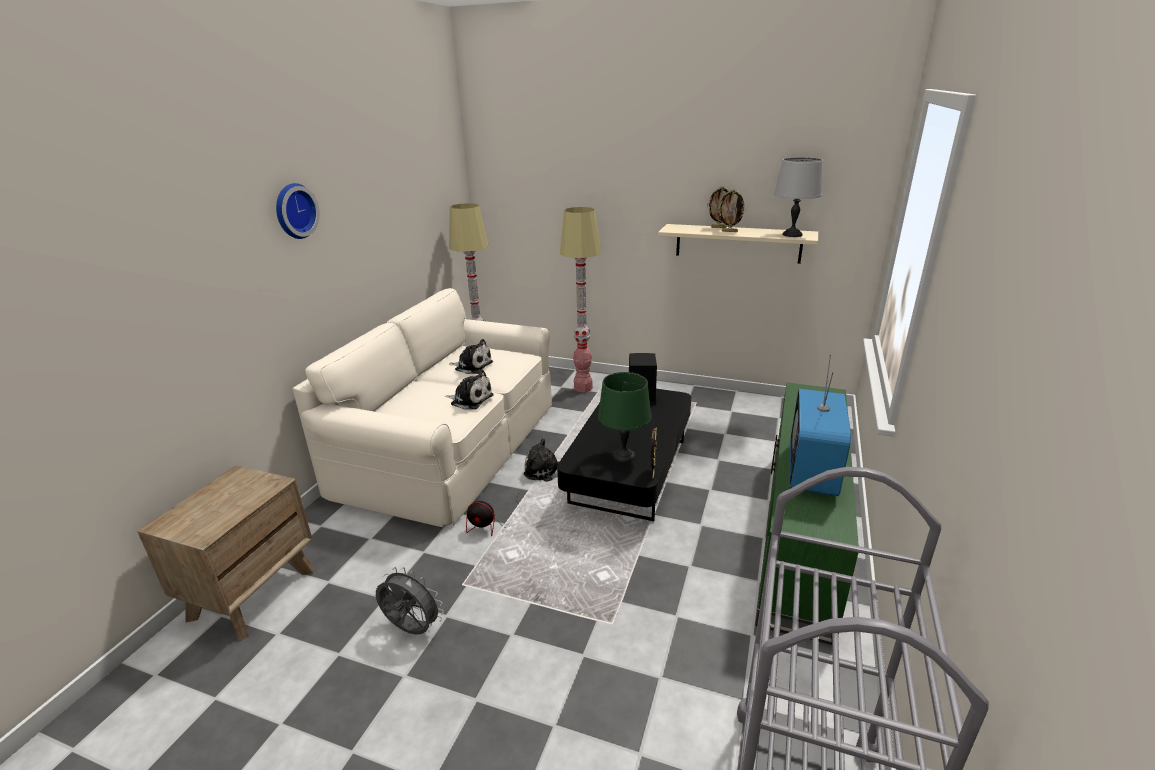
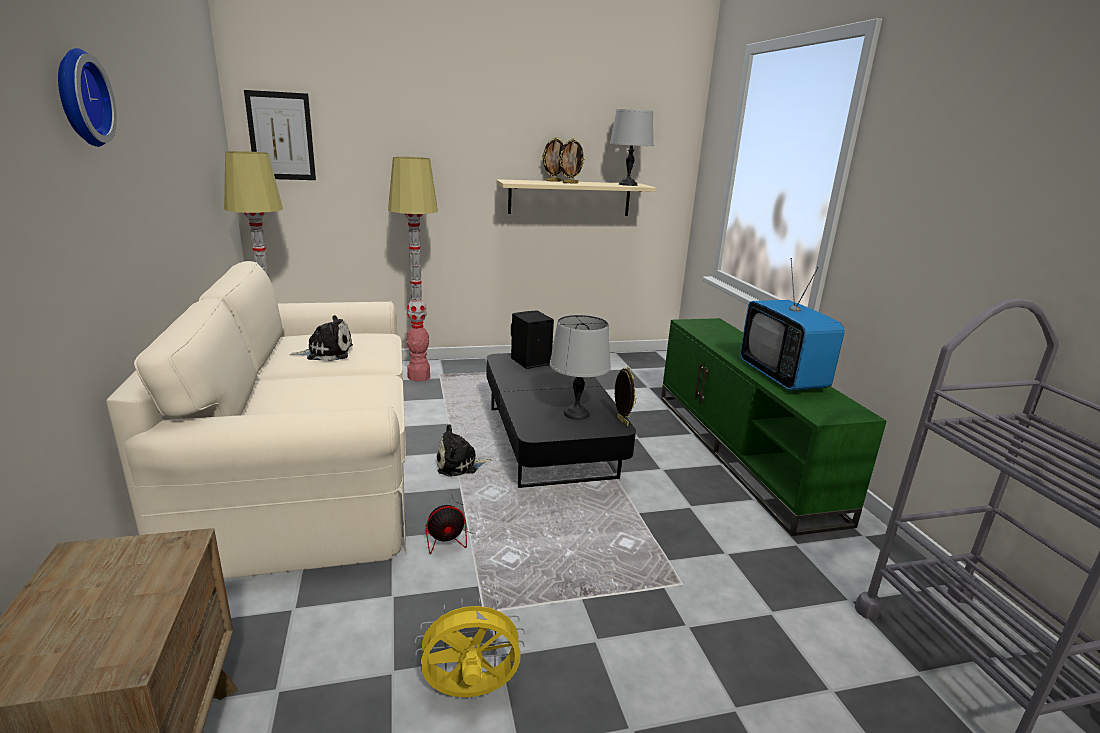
camera: 35 degrees left, 5 degrees down
grey fan [376,567,444,635] -> yellow fan [415,597,525,697]
plush toy [444,369,494,410] -> none
green table lamp [598,372,651,463] -> grey table lamp [550,315,611,420]
none -> picture [244,90,316,180]

